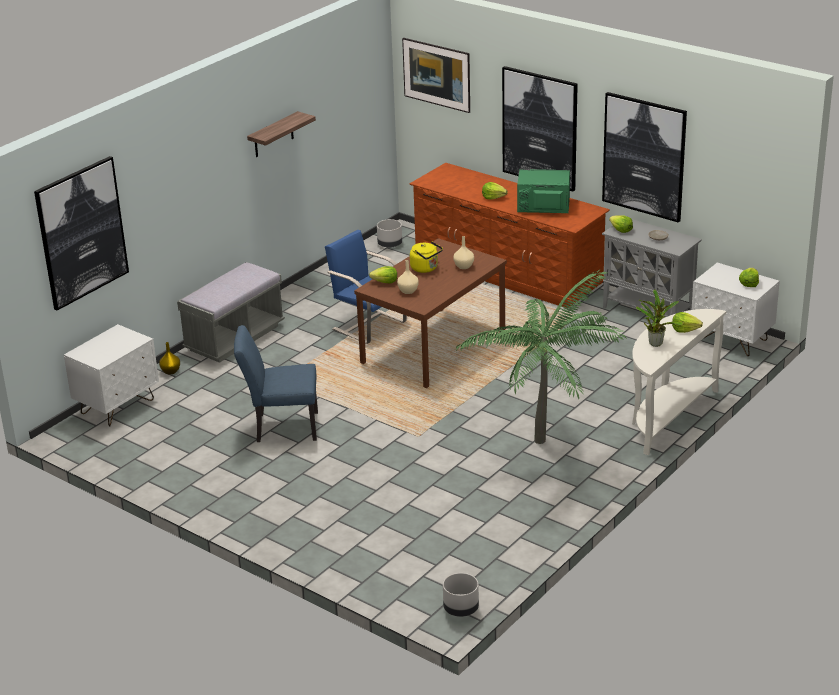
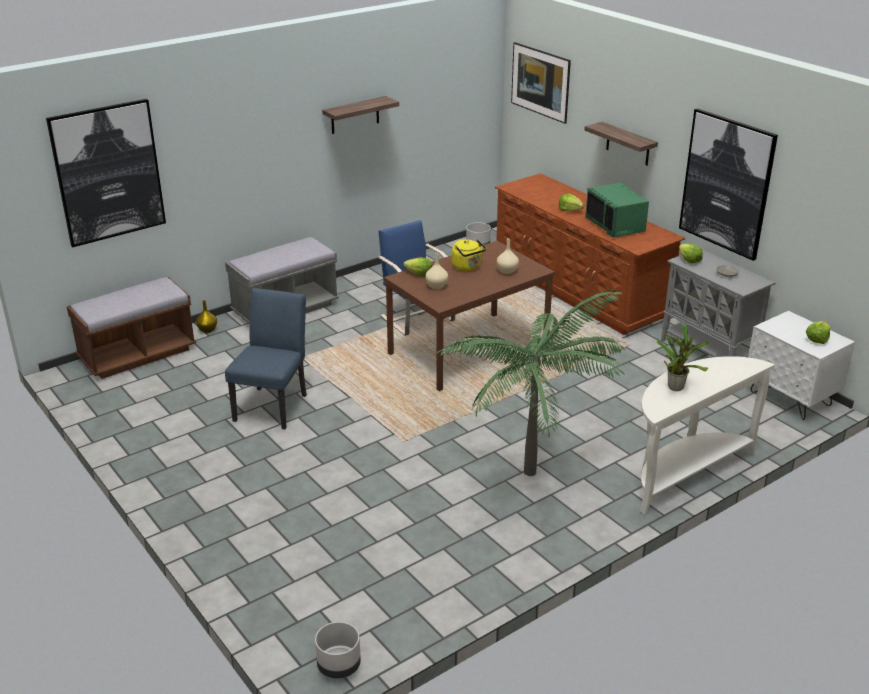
camera: 15 degrees right, 0 degrees up
white nightstand [64,324,159,426] -> brown bench [67,277,196,379]
blue chair [234,325,318,442] -> blue chair turned 90 degrees clockwise [225,288,307,430]
picture [502,66,578,191] -> shelf [584,122,658,166]
green microwave [517,169,570,213] -> green microwave turned 135 degrees counterclockwise [585,182,649,238]
lettuce [672,312,703,333] -> none

